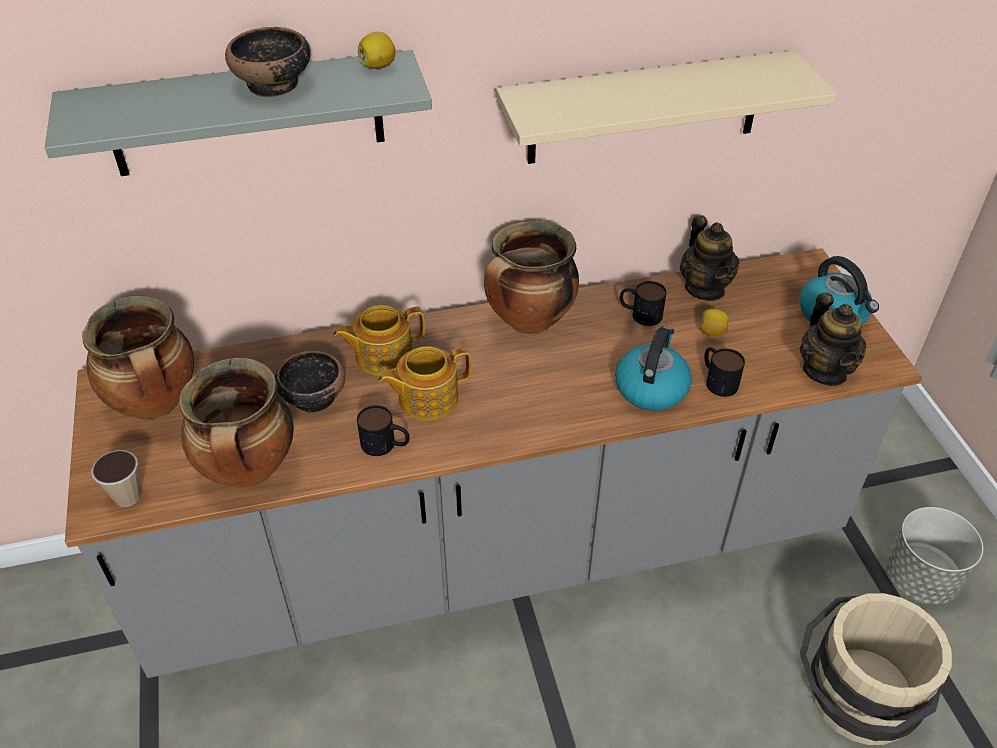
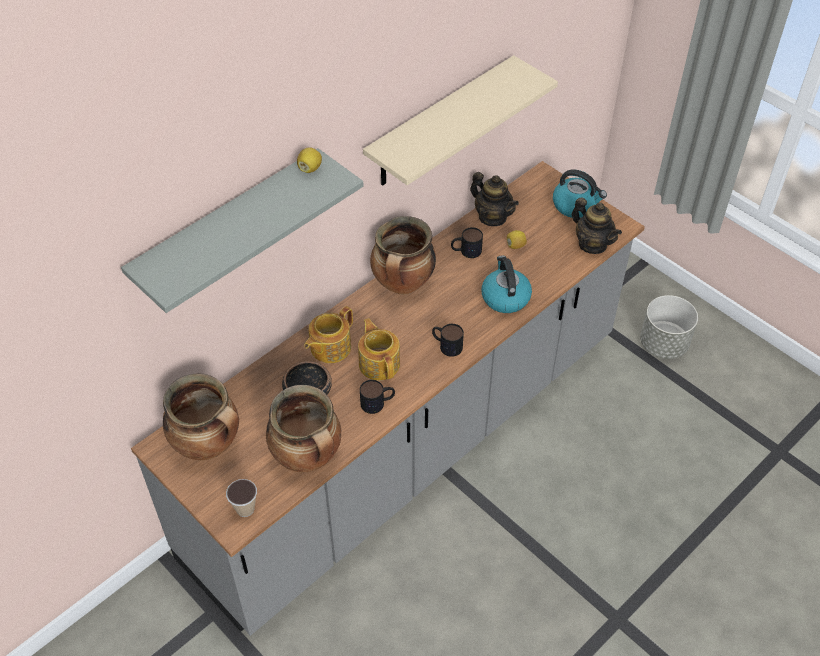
camera: 30 degrees left, 5 degrees up
bowl [225,27,311,97] -> none
teapot [378,346,471,421] -> teapot turned 120 degrees clockwise [358,318,400,380]
mug [704,347,745,397] -> mug moved to [432,324,464,357]
beige bucket [800,593,952,745] -> none

